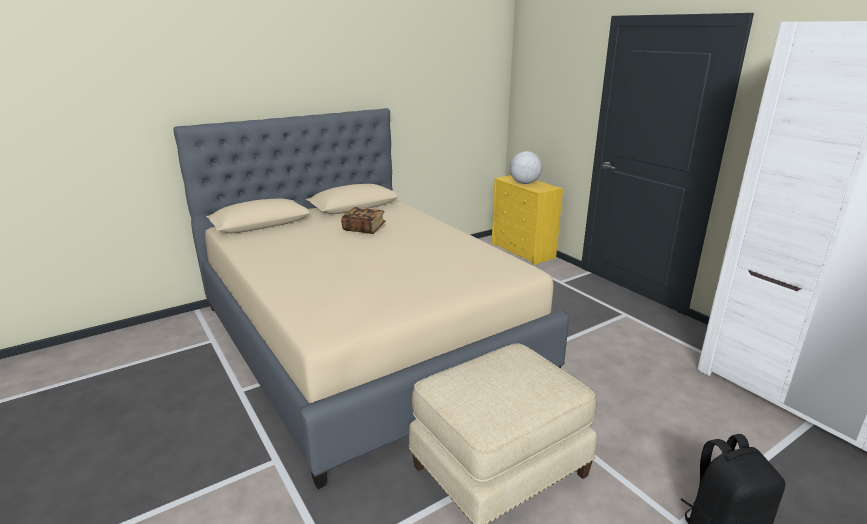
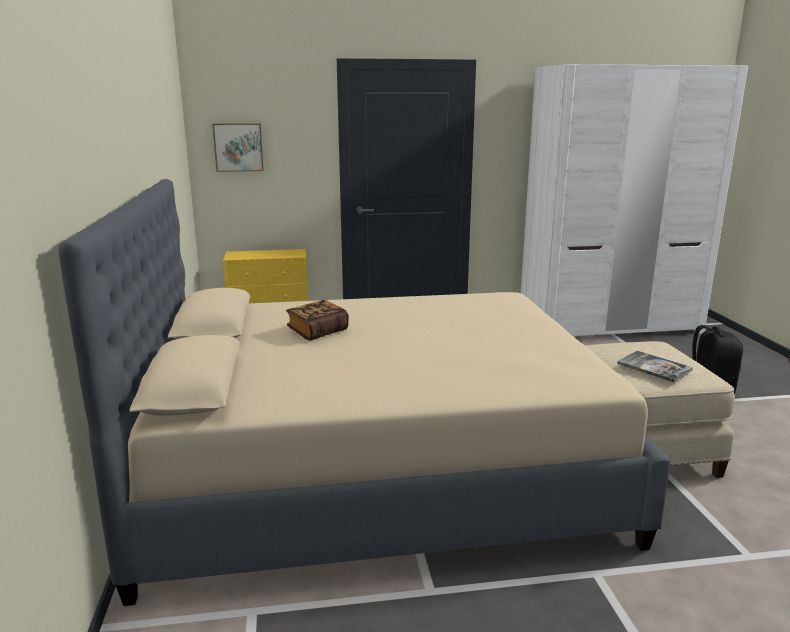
camera: 65 degrees left, 5 degrees down
globe [510,151,542,184] -> none
none -> picture [212,123,264,172]
none -> book [617,351,693,382]

